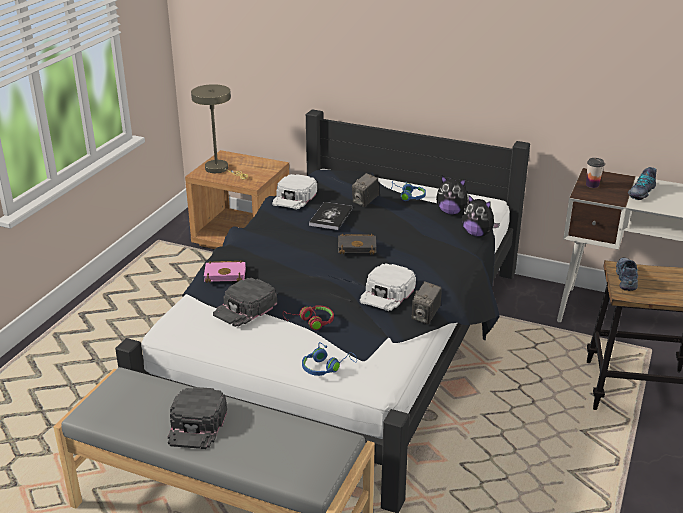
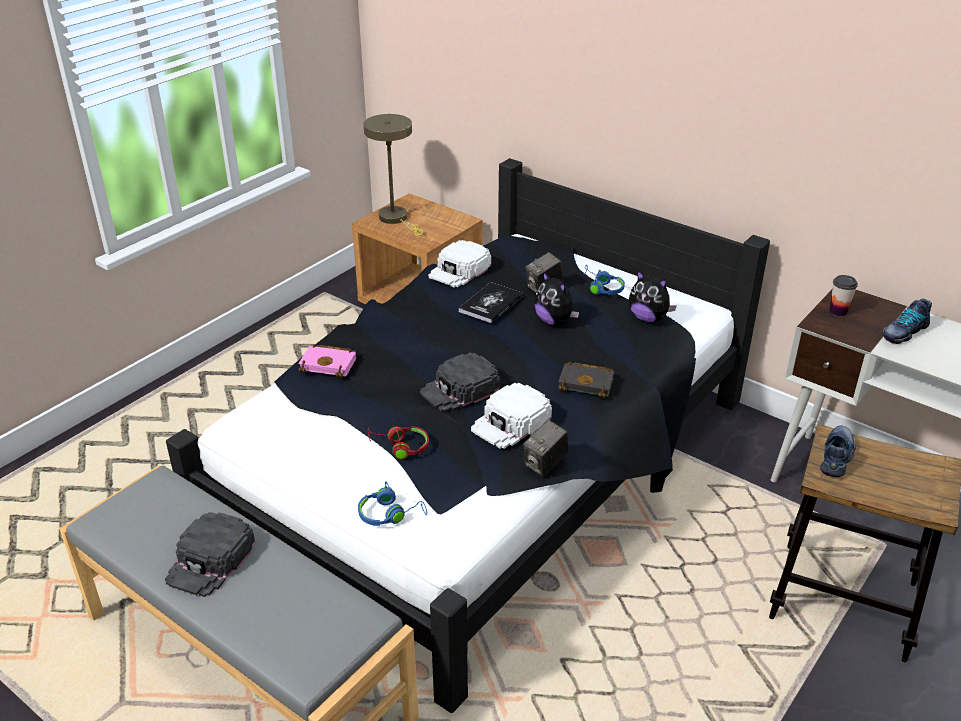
camera: 15 degrees right, 5 degrees up
black cap [213,278,277,327] -> black cap moved to [420,352,500,412]
black book [338,234,376,254] -> black book moved to [558,362,614,398]
plush toy [462,194,500,237] -> plush toy moved to [534,271,579,325]

